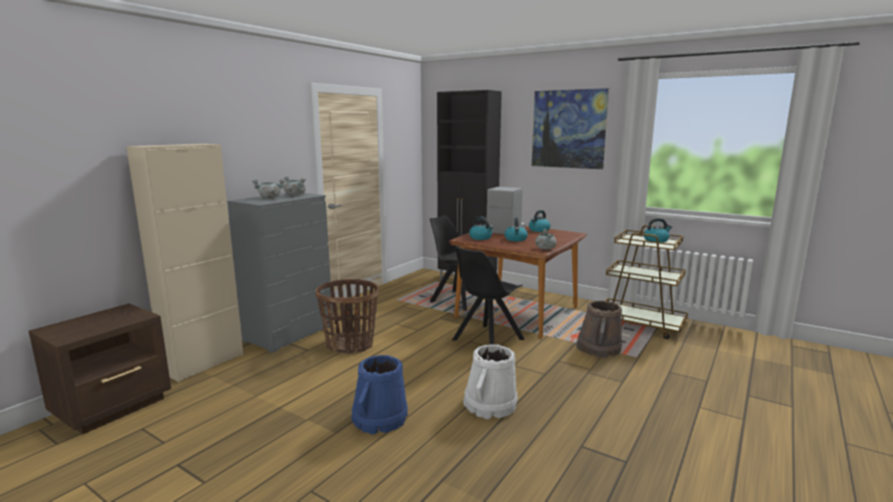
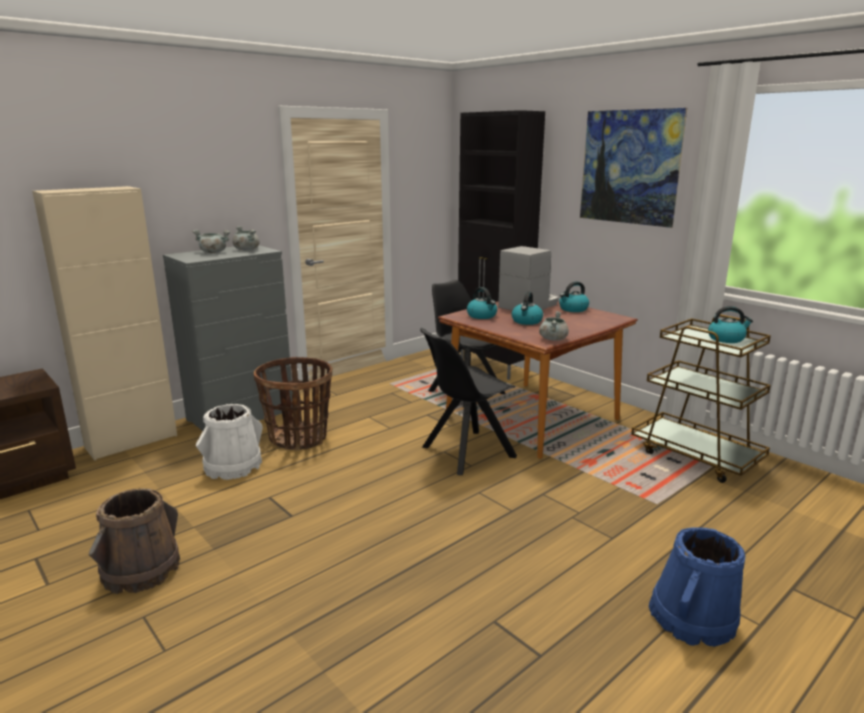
camera: 15 degrees right, 5 degrees up
blue bucket [351,355,408,434] -> blue bucket moved to [649,527,745,647]
white bucket [463,344,518,419] -> white bucket moved to [196,404,263,480]
brown bucket [576,300,622,358] -> brown bucket moved to [89,488,180,594]

